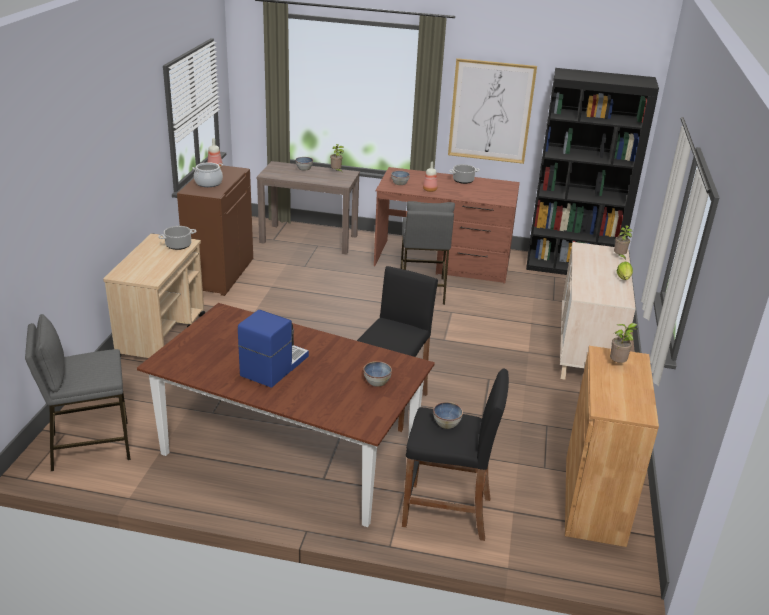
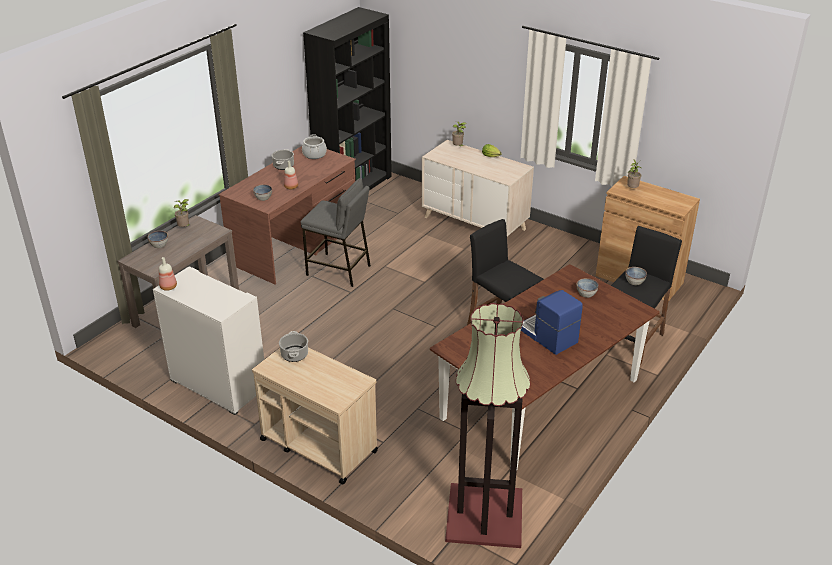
camera: 65 degrees left, 5 degrees up
grey stool [25,314,131,471] -> floor lamp [445,303,530,548]
brown cabinet [177,166,253,296] -> white cabinet [153,266,264,415]
cooking pot [192,162,223,187] -> cooking pot moved to [302,134,327,159]
picture [448,58,537,164] -> none

